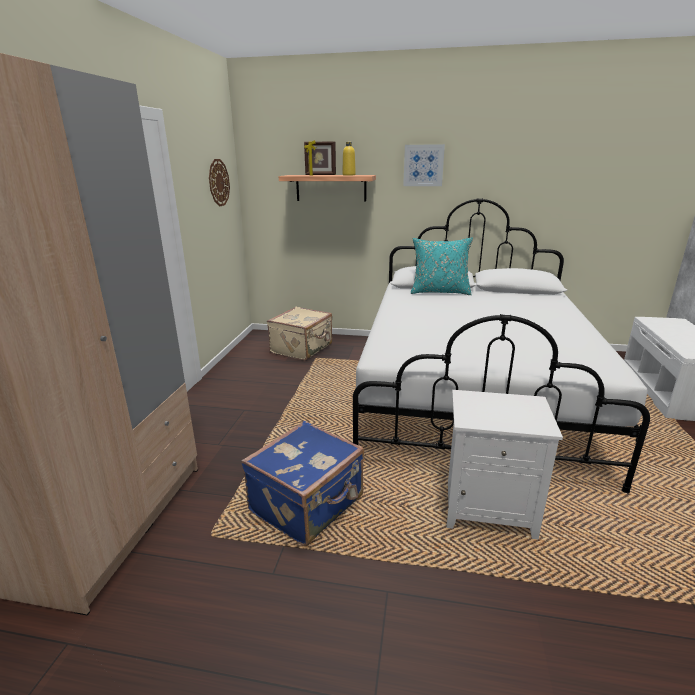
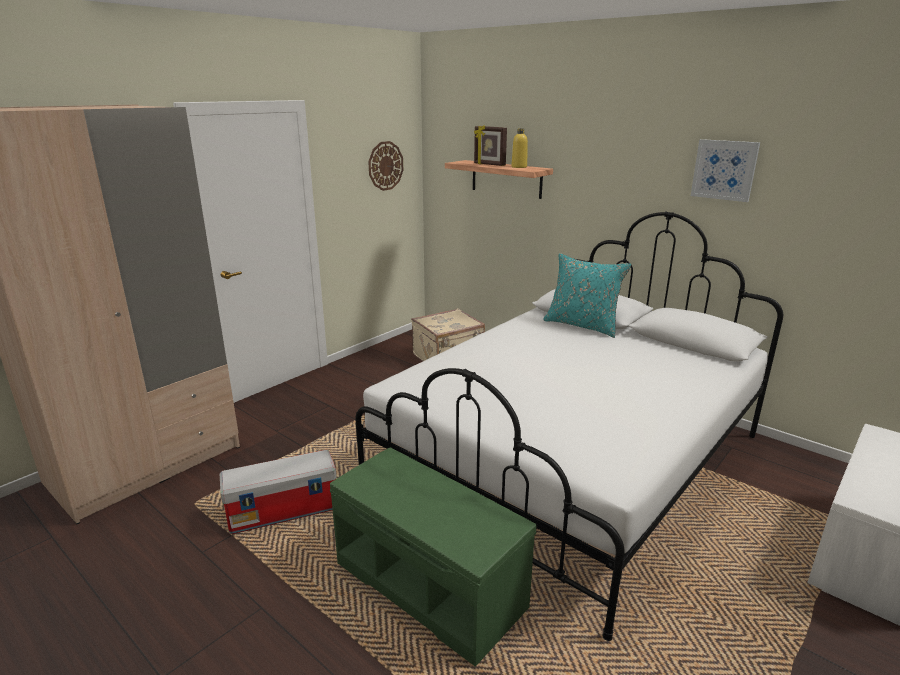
camera: 30 degrees right, 0 degrees up
blue suitcase [241,421,364,546] -> storage box [220,450,337,534]
picture [403,144,445,186] -> picture moved to [691,139,760,202]
white nightstand [447,390,563,539] -> green bench [330,448,536,667]

